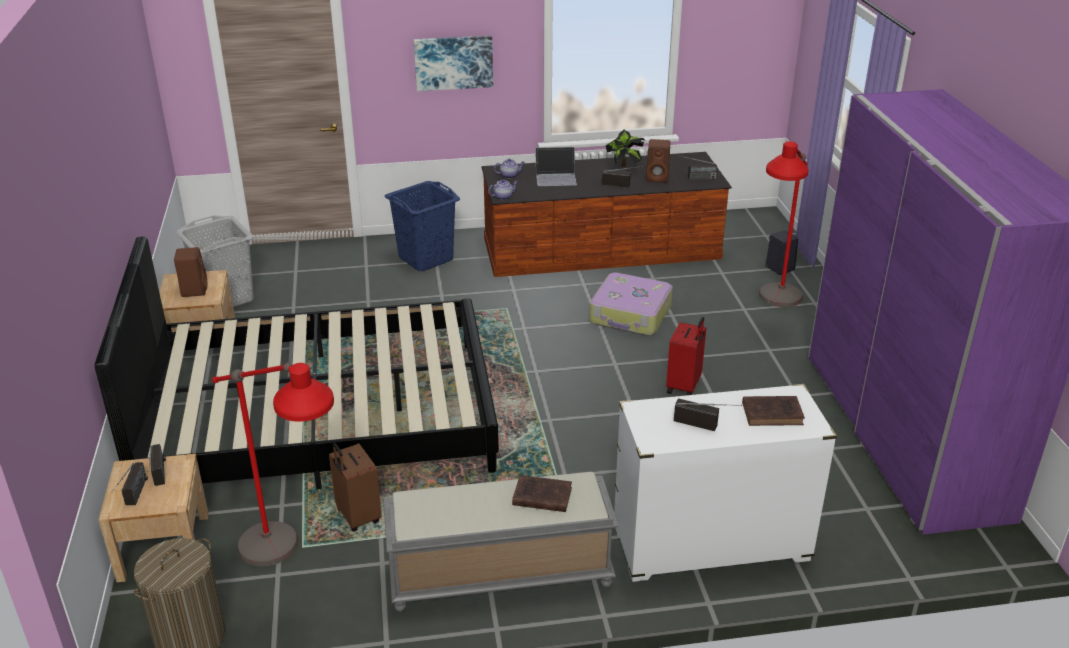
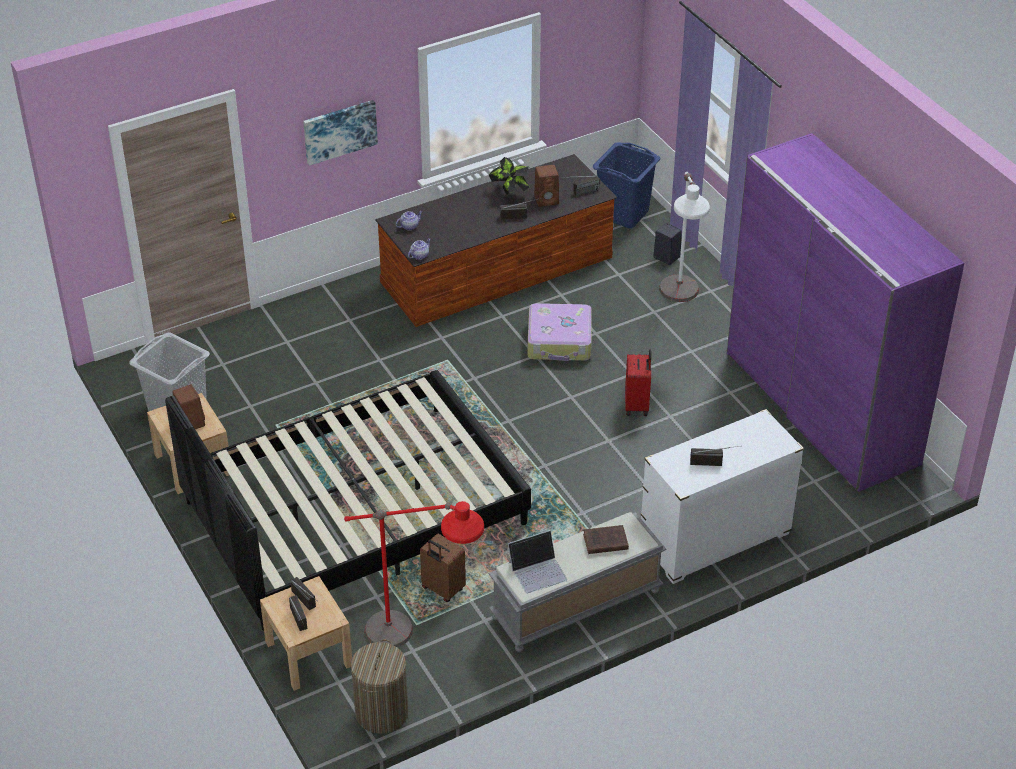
camera: 20 degrees left, 10 degrees up
blue laundry basket [385,181,460,271] -> blue laundry basket moved to [593,142,660,228]
laptop [535,147,577,186] -> laptop moved to [508,530,567,594]
brown book [742,396,805,426] -> none
red floor lamp [759,141,808,307] -> white floor lamp [659,172,710,302]

